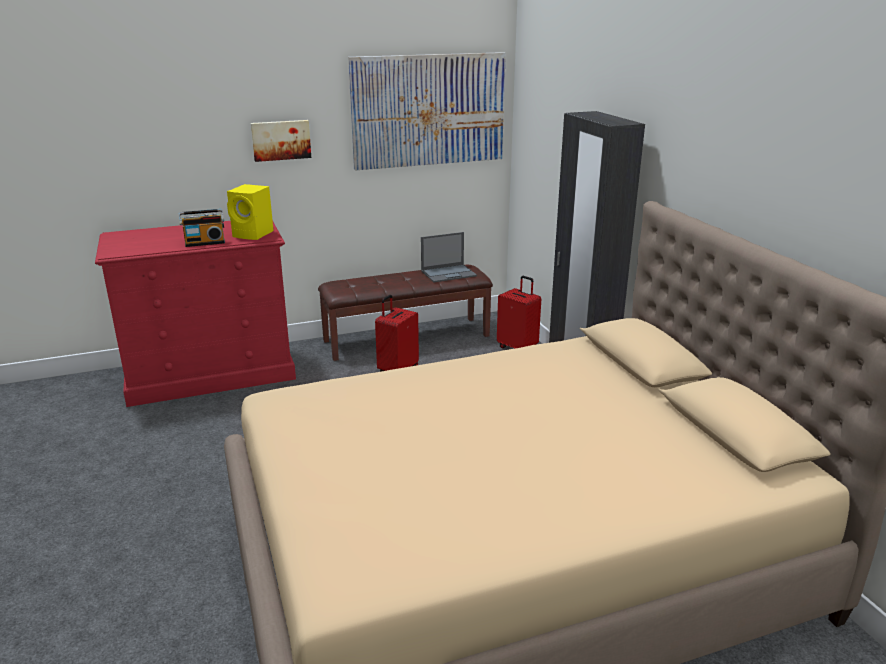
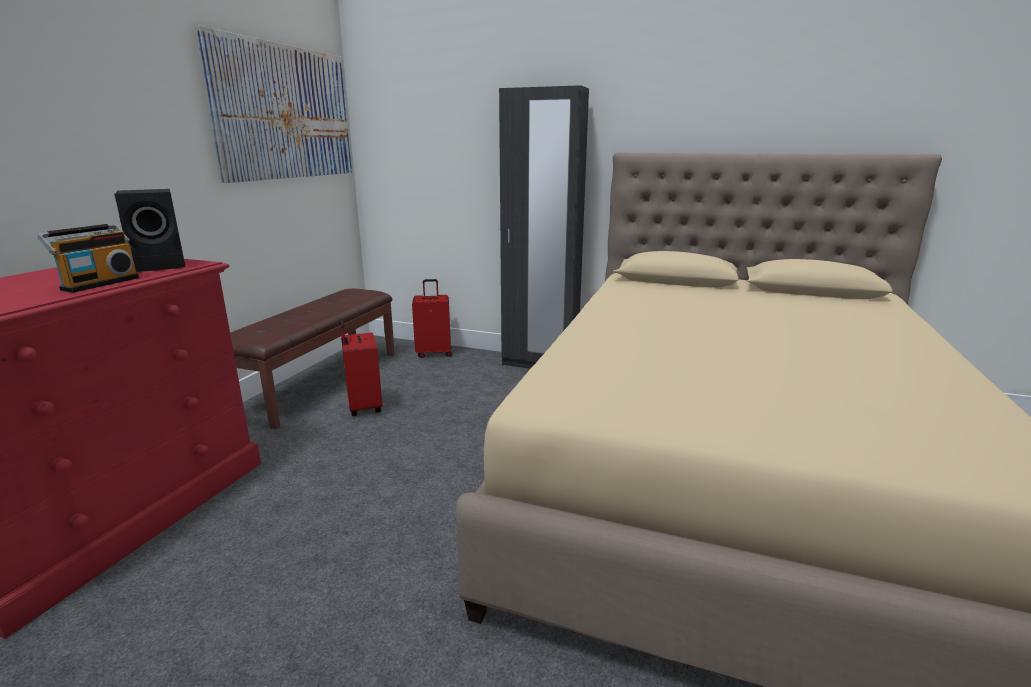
camera: 50 degrees left, 5 degrees down
yellow speaker [227,184,274,240] -> black speaker [114,189,186,272]
picture [251,120,311,162] -> none
laptop [421,232,477,282] -> none

